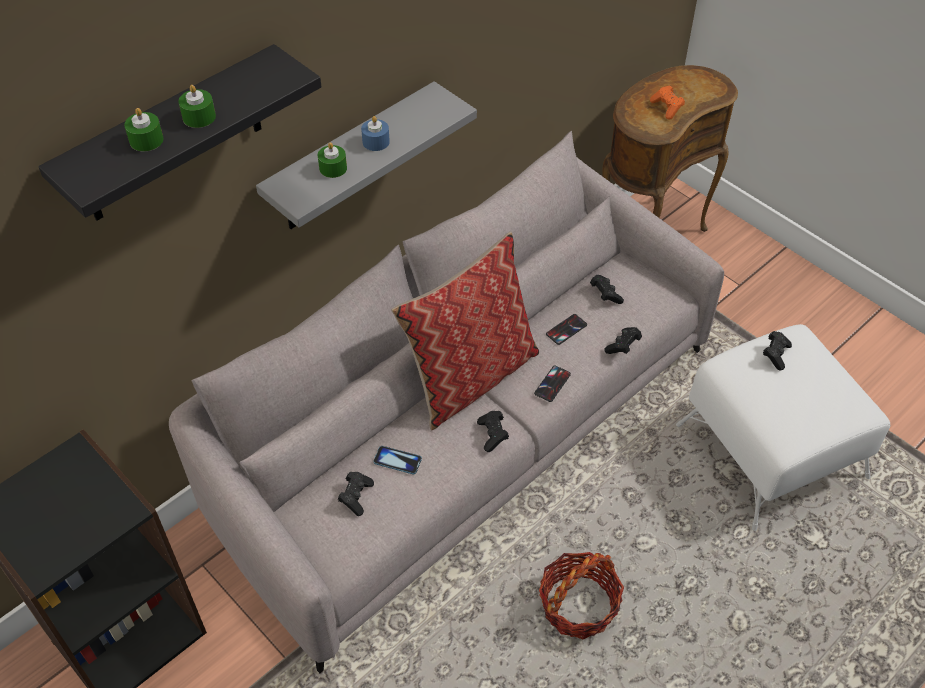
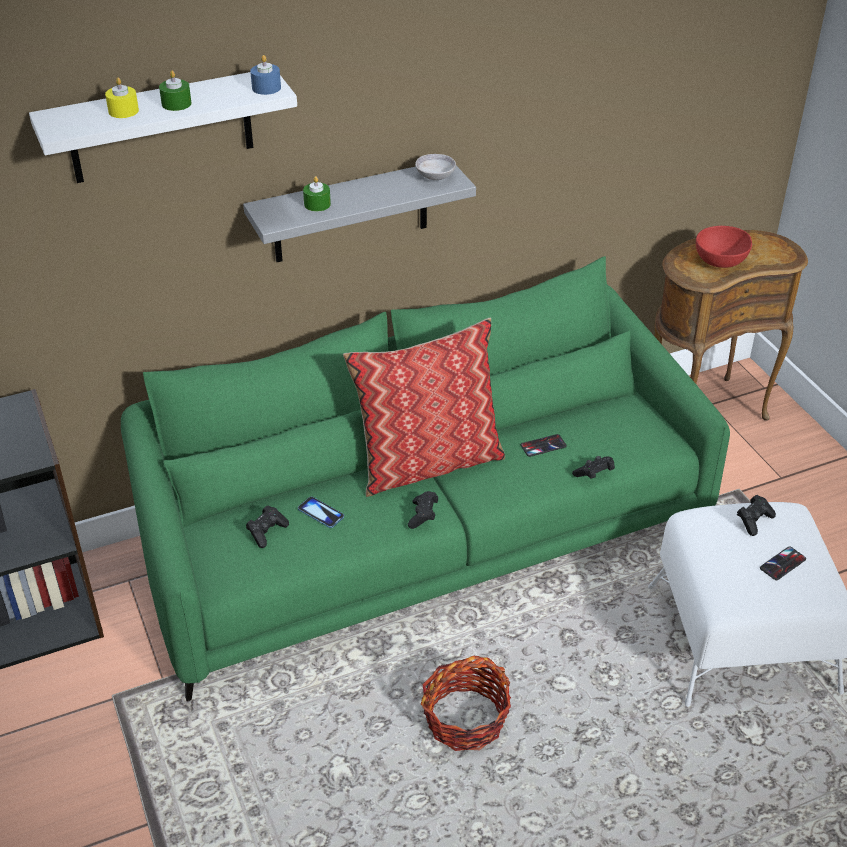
camera: 20 degrees right, 10 degrees down
black shelf [38,44,321,221] -> white shelf [29,72,297,183]
green candle [124,108,163,151] -> yellow candle [105,77,139,118]
grey sofa [169,131,724,673] -> green sofa [121,256,730,701]
blue candle [361,116,390,151] -> blue candle moved to [250,55,281,95]
phone [534,366,571,402] -> phone moved to [760,546,806,580]
black game controller [590,275,624,304] -> none
orange game controller [650,85,685,119] -> red bowl [696,226,752,268]
none -> grey bowl [415,154,456,180]

